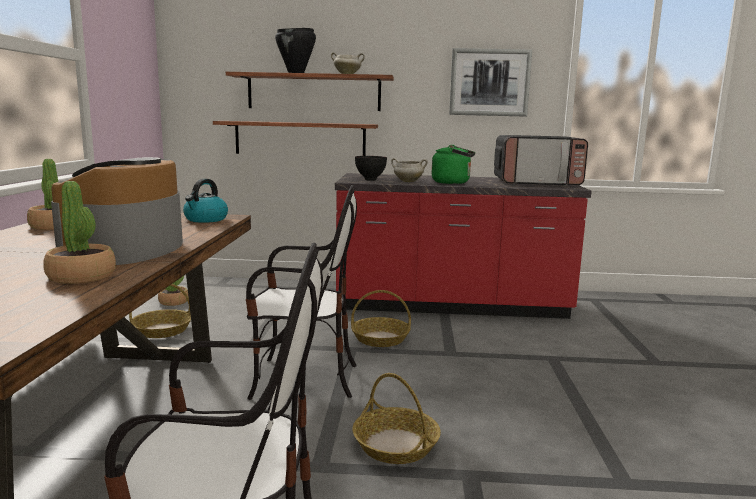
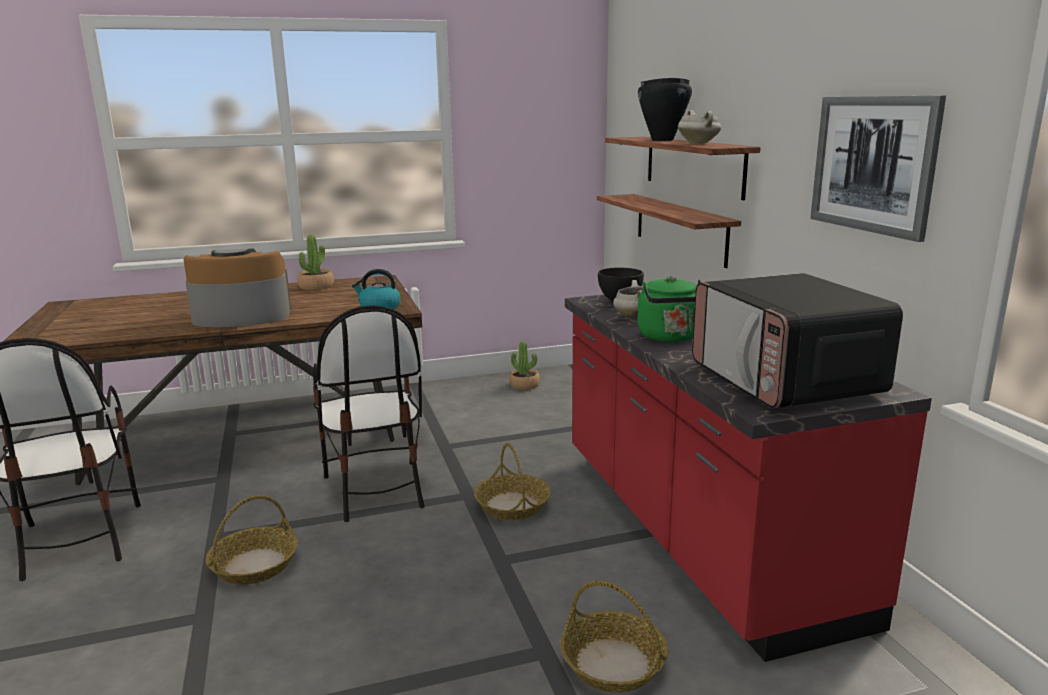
camera: 70 degrees right, 5 degrees up
potted plant [43,181,116,284] -> none
basket [129,284,191,338] -> basket moved to [560,581,668,692]

